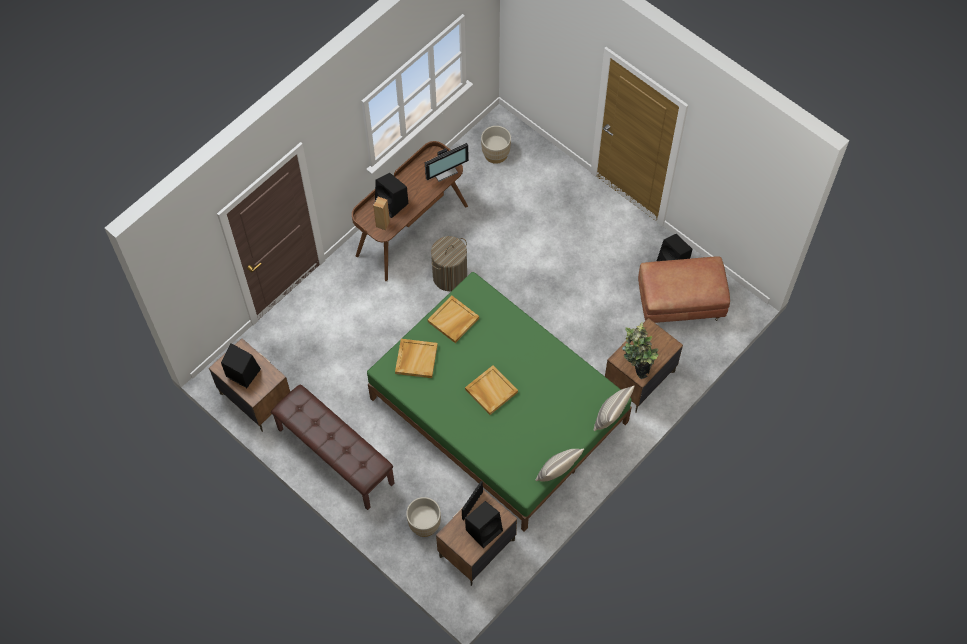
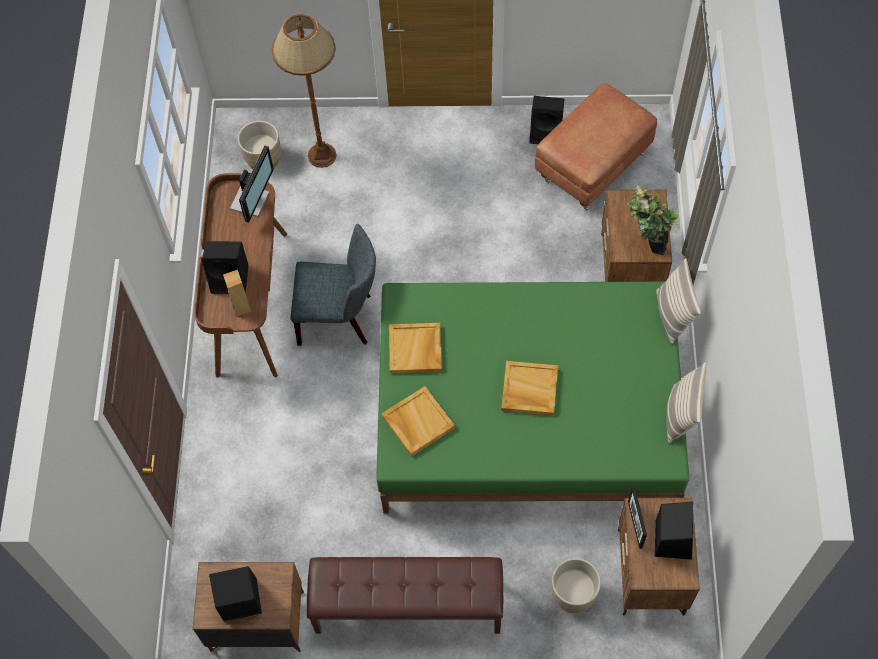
camera: 40 degrees left, 0 degrees up
laundry basket [431,236,467,291] -> grey chair [291,224,376,346]
none -> brown floor lamp [272,14,337,168]

